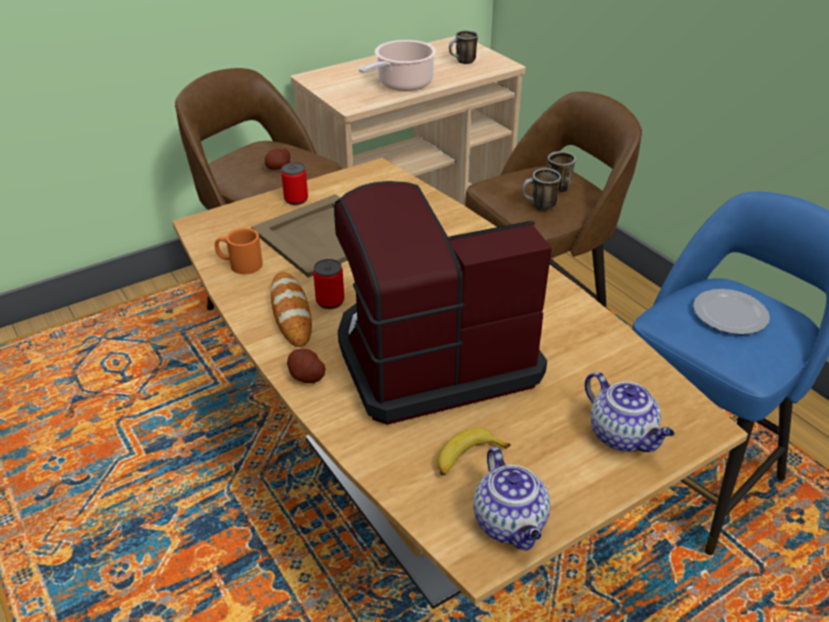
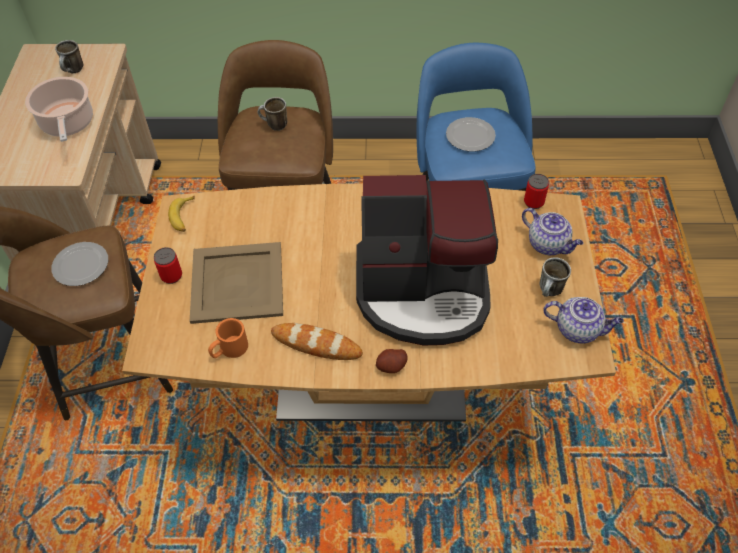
camera: 55 degrees left, 15 degrees up
potato [265,149,290,170] -> plate [51,242,108,286]
can [313,259,344,309] -> can moved to [524,174,549,209]
coffee machine [334,181,552,425] -> coffee machine turned 105 degrees counterclockwise [356,175,498,346]
banana [437,427,511,476] -> banana moved to [168,196,195,232]
mug [522,168,561,210] -> mug moved to [540,257,571,297]
teapot [585,372,675,452] -> teapot turned 45 degrees clockwise [522,208,583,255]

